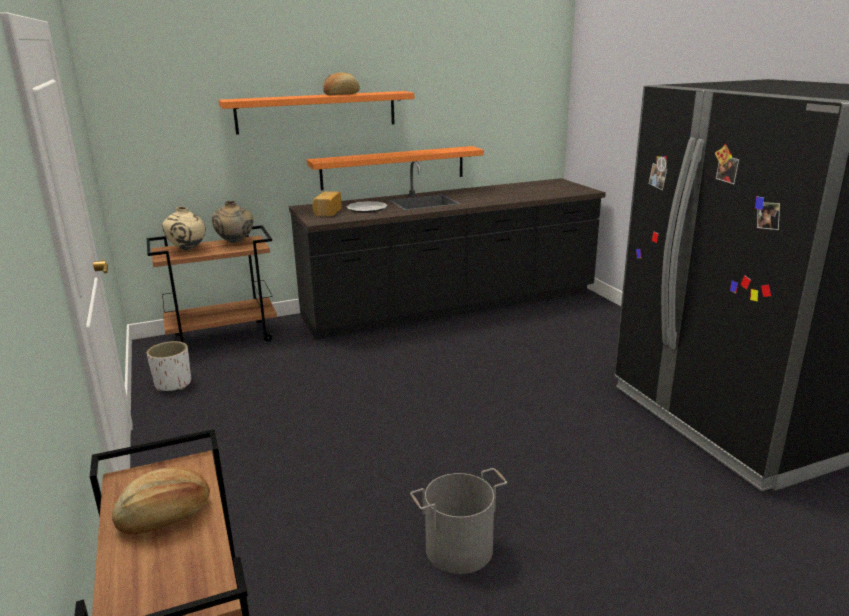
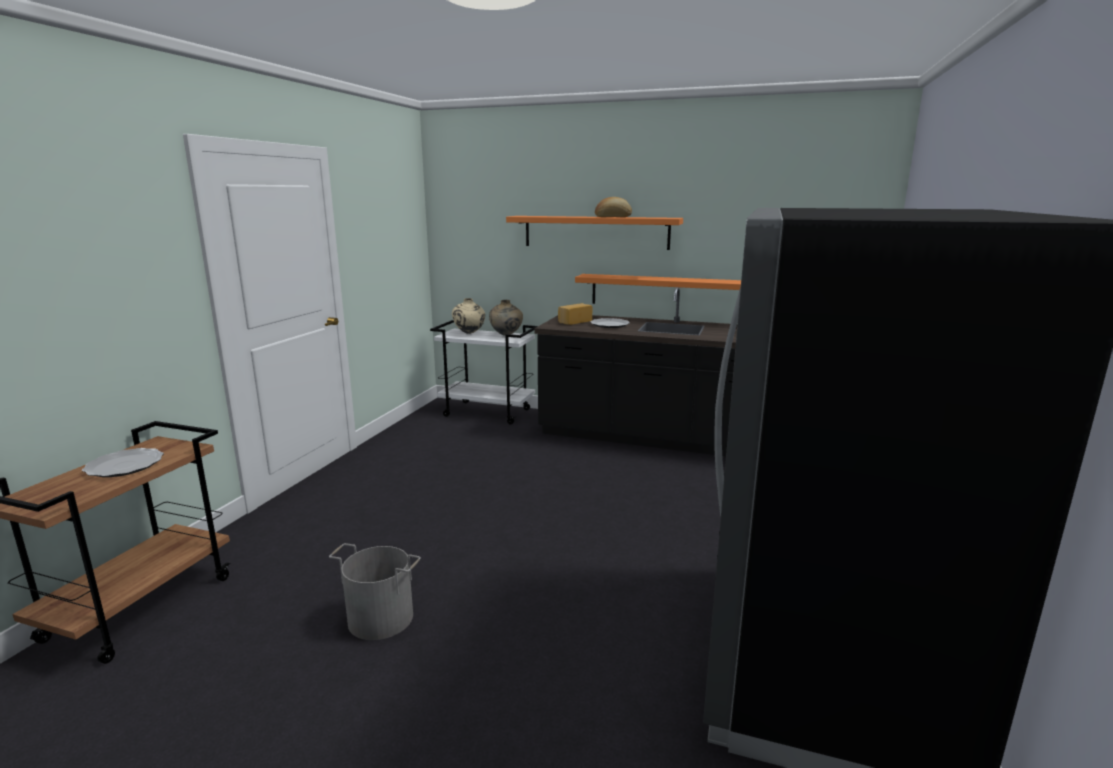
camera: 40 degrees right, 5 degrees down
bread [112,467,210,535] -> plate [82,448,164,477]
brown cart [147,225,277,343] -> white cart [430,320,538,425]
white planter [147,341,191,391] -> none

